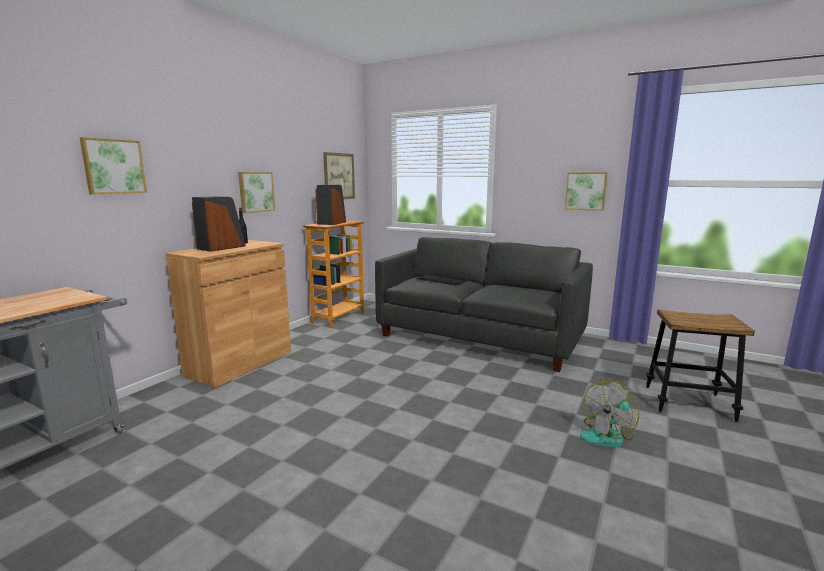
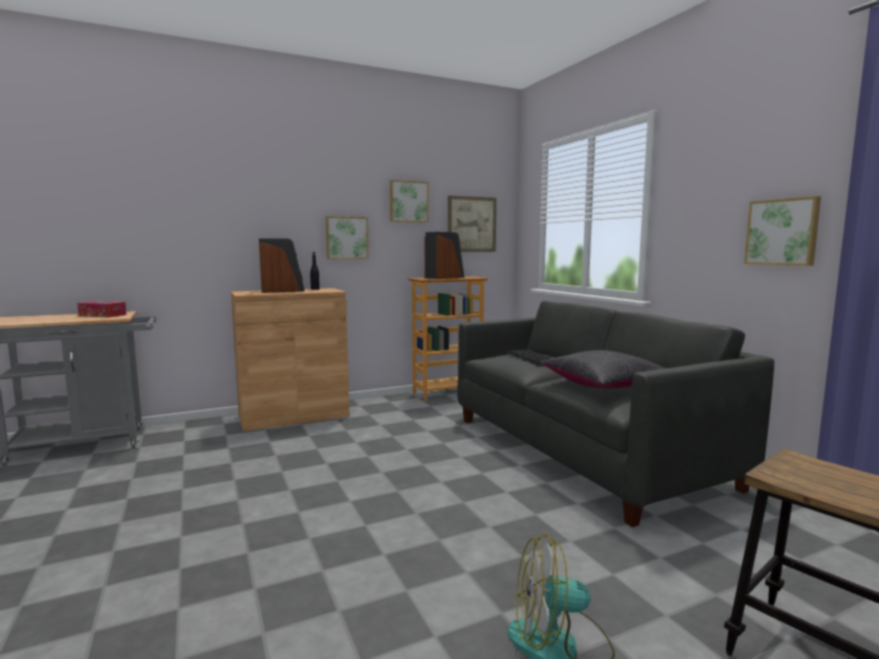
camera: 35 degrees right, 5 degrees down
picture [80,137,147,194] -> picture moved to [390,180,429,223]
none -> tissue box [77,301,126,318]
none -> black pillow [541,350,666,389]

